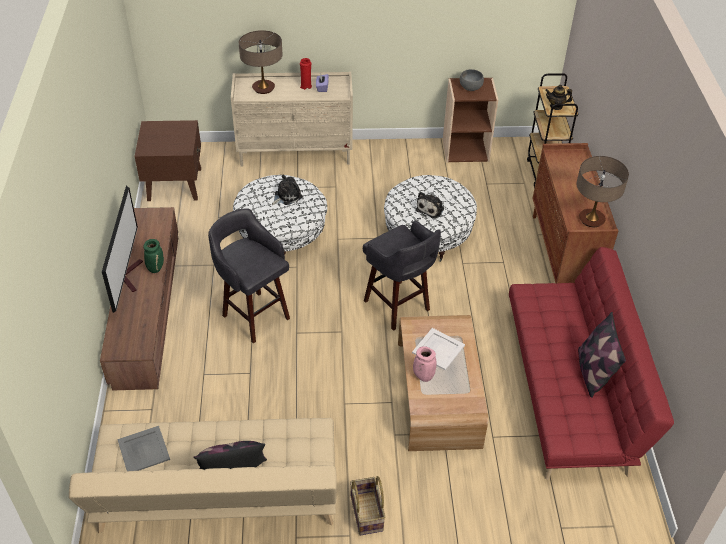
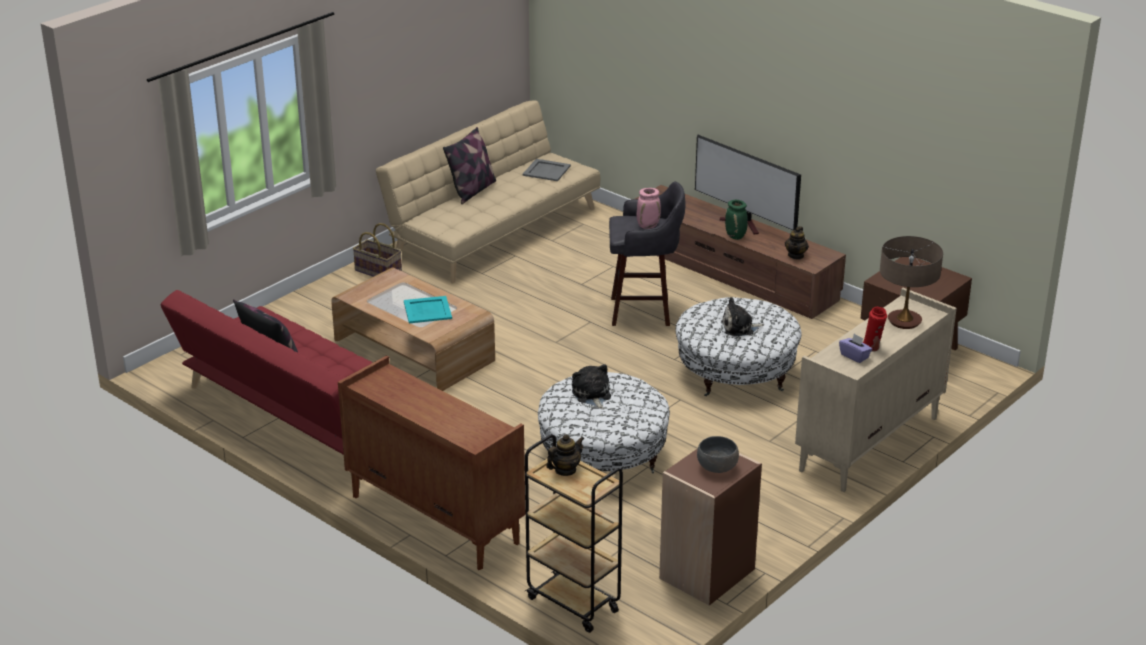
camera: 135 degrees right, 15 degrees down
plush toy [272,175,303,205] -> plush toy turned 75 degrees clockwise [721,297,764,336]
grey stool [363,220,441,331] -> none
white tray [412,328,465,370] -> turquoise tray [404,296,452,323]
pink vase [413,346,437,382] -> pink vase moved to [636,188,661,229]
table lamp [577,156,629,227] -> none
none -> teapot [785,226,809,259]

